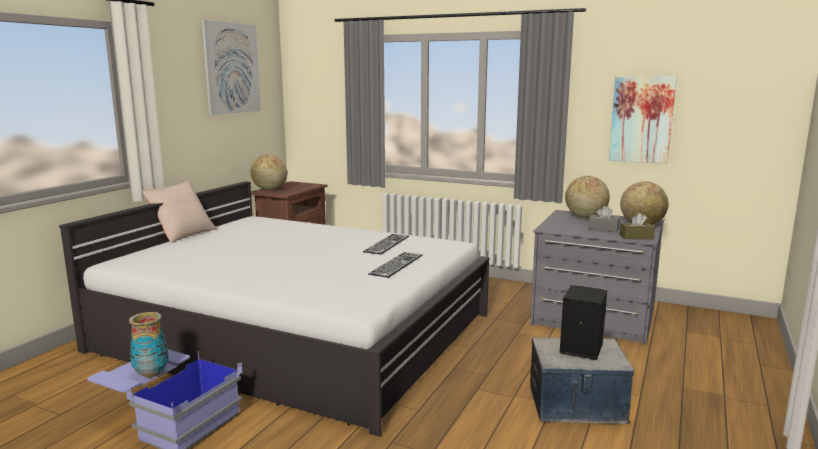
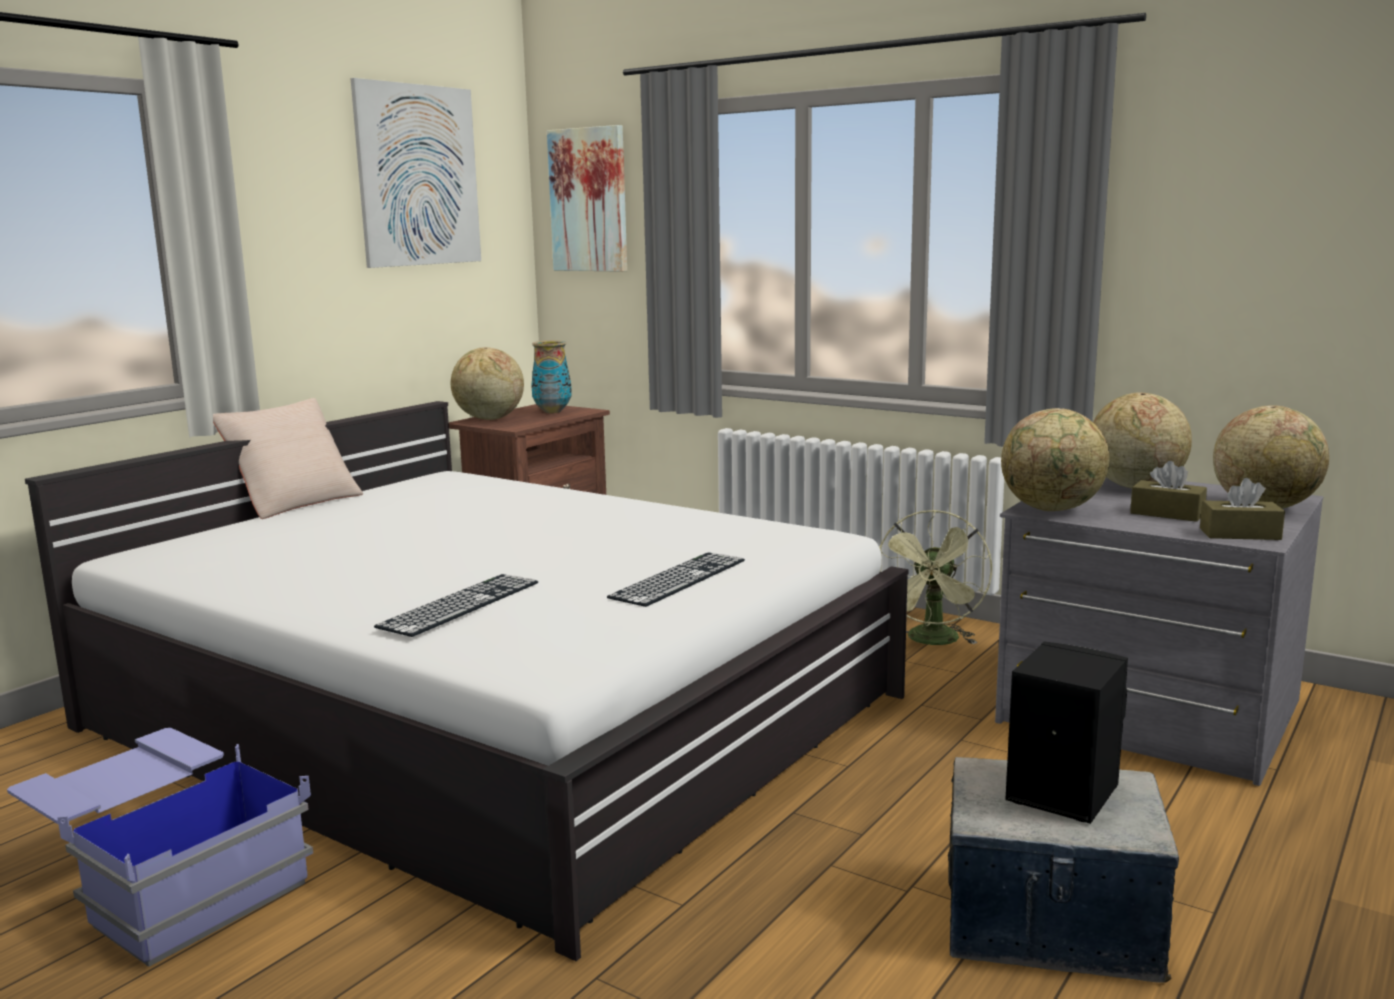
camera: 10 degrees right, 0 degrees up
vase [129,312,169,378] -> vase moved to [531,340,572,413]
keyboard [363,234,409,254] -> keyboard moved to [374,574,538,637]
grey tissue box [588,206,620,232] -> brown tissue box [1130,461,1207,522]
picture [609,75,677,164] -> picture moved to [547,125,627,272]
none -> green fan [879,510,992,645]
none -> globe [1001,408,1110,511]

